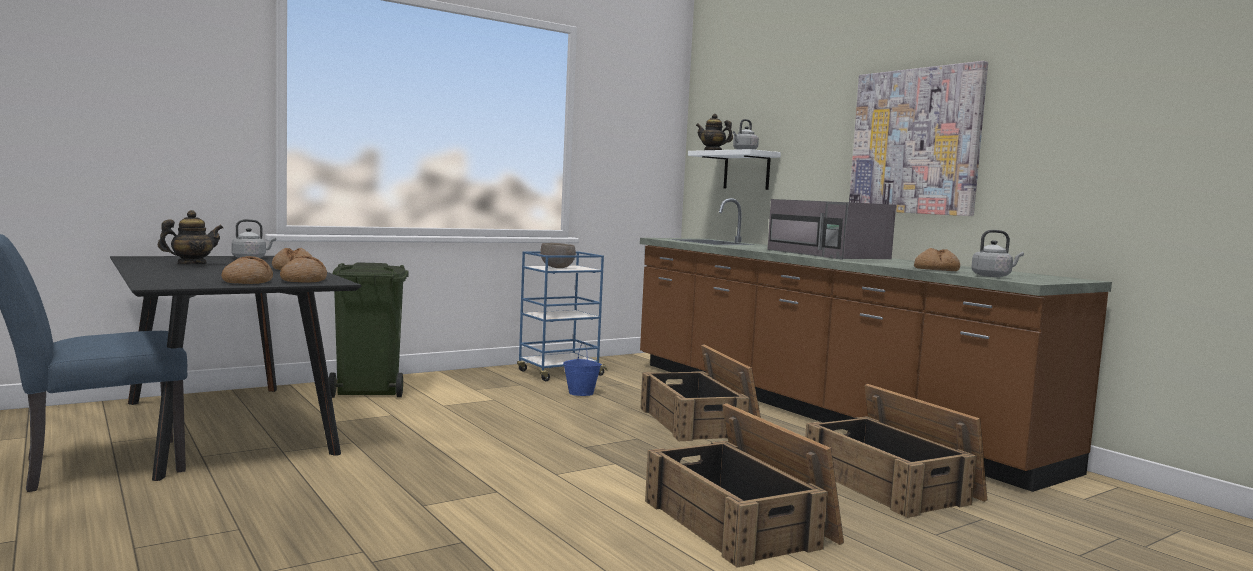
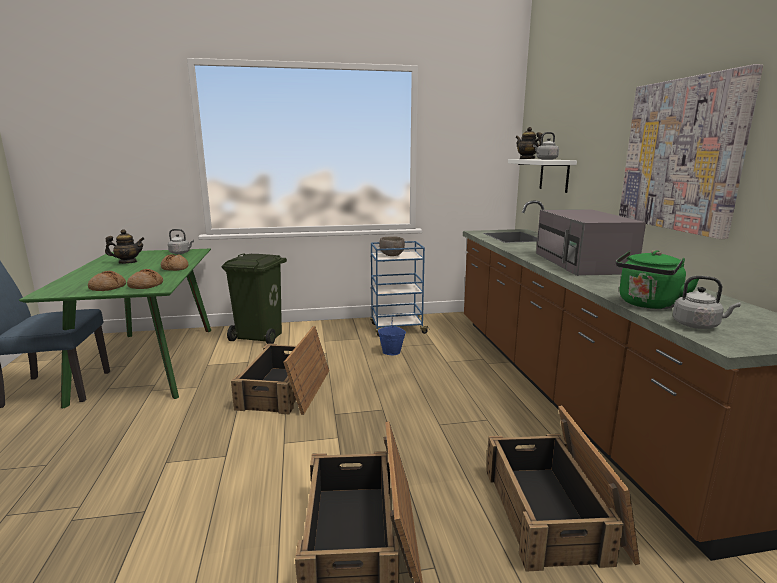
camera: 25 degrees right, 10 degrees up
black dining table [110,256,361,481] -> green dining table [19,249,211,408]
crate [640,344,761,441] -> crate moved to [231,326,329,415]
bread [914,248,960,271] -> green kettle [616,250,699,309]

